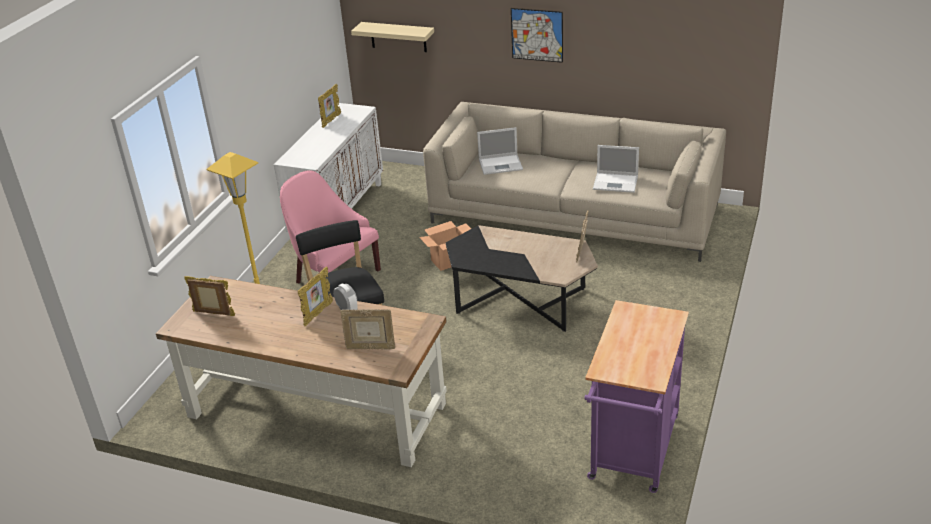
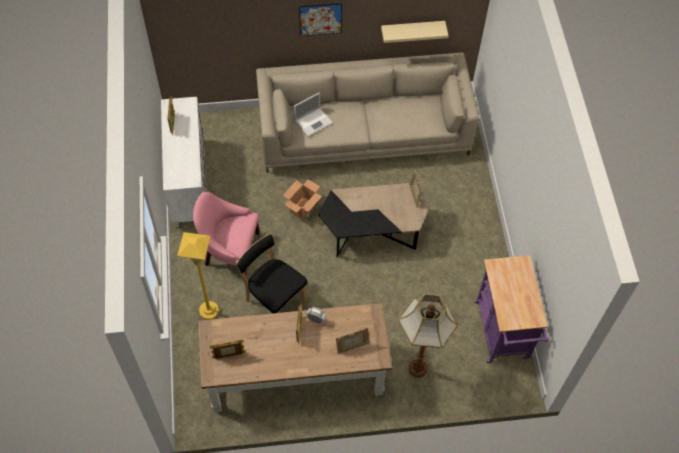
camera: 30 degrees left, 25 degrees up
beige shelf [351,22,434,52] -> beige shelf moved to [381,21,449,43]
laptop [593,145,639,193] -> none
none -> floor lamp [398,294,458,378]

